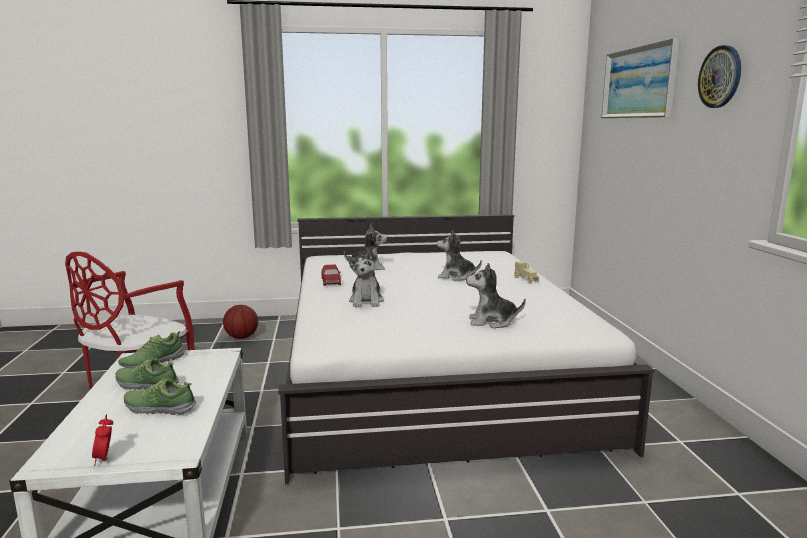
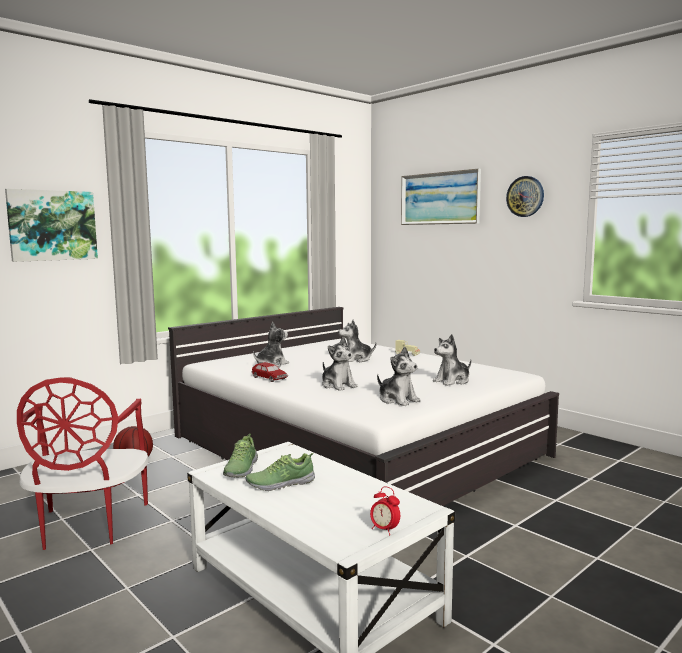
camera: 35 degrees left, 5 degrees down
shoe [124,378,196,415] -> none
none -> picture [5,189,98,262]
none -> plush toy [377,347,421,406]

